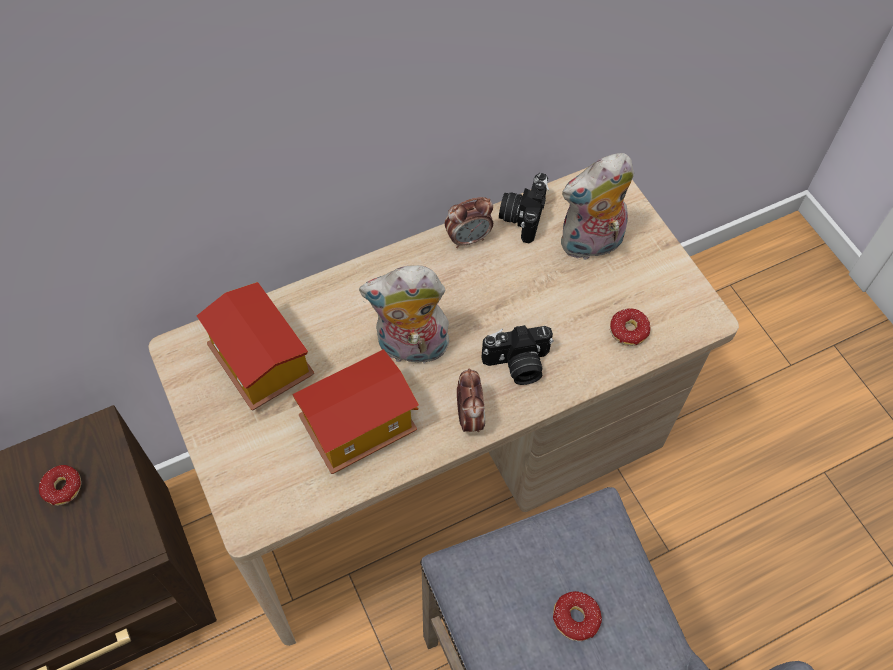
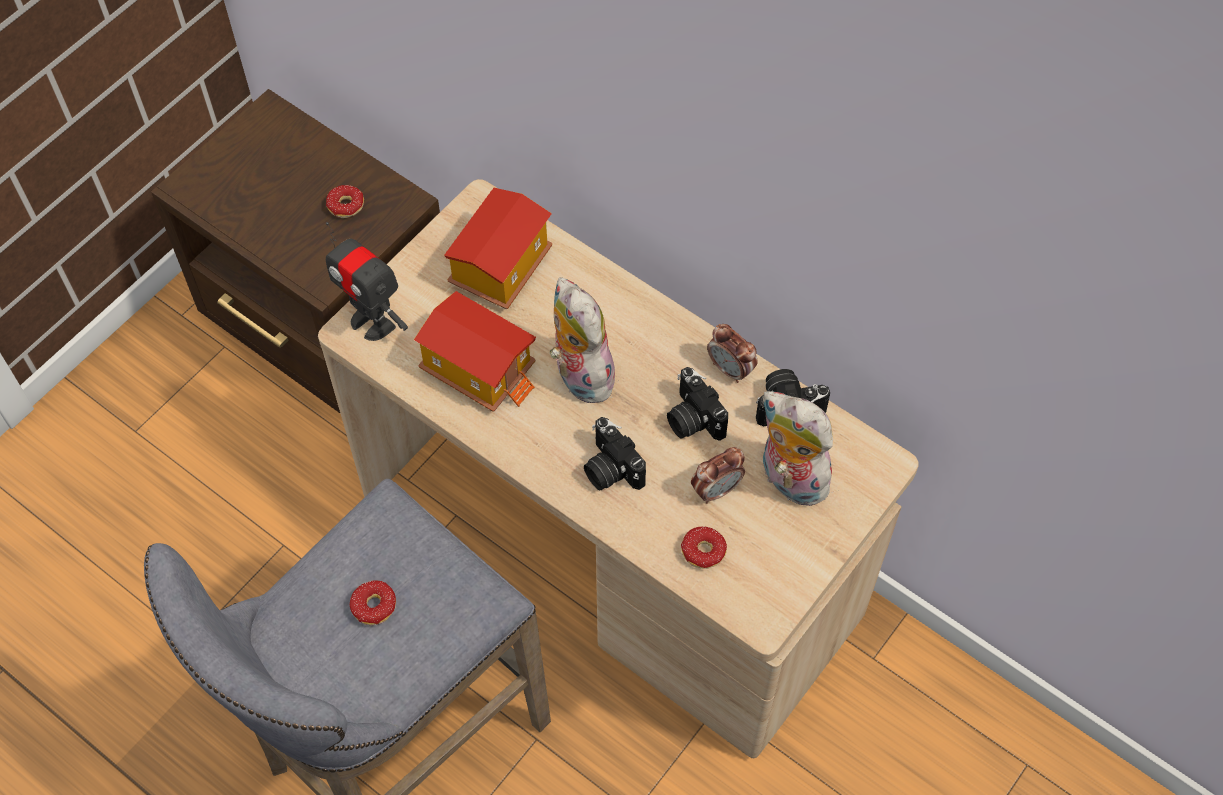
camera: 65 degrees right, 0 degrees up
alarm clock [457,368,485,432] -> alarm clock moved to [691,447,745,504]
none -> toy robot [326,222,408,341]
none -> camera [667,367,728,441]

